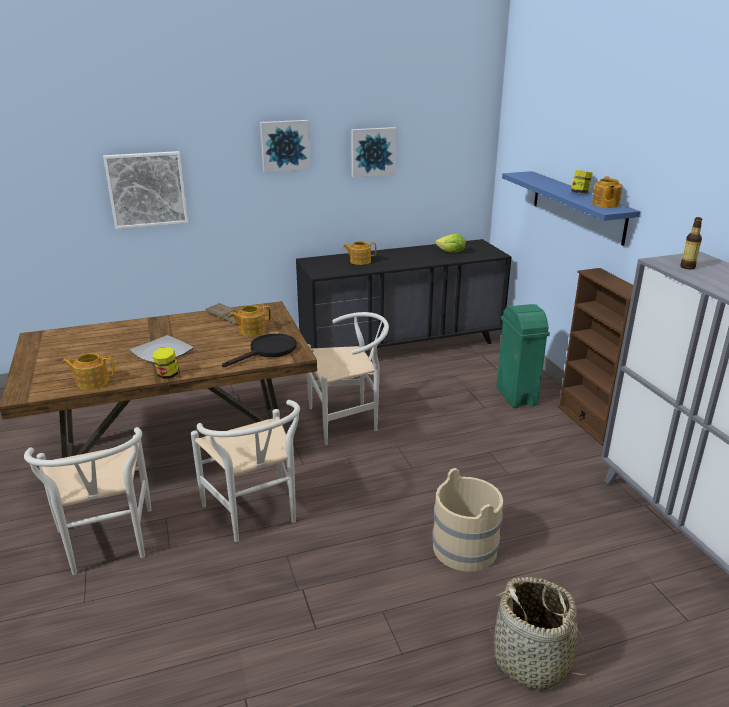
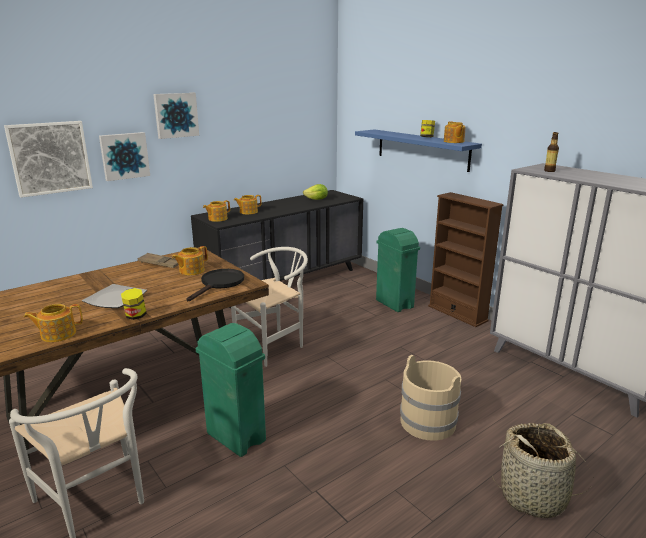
camera: 20 degrees left, 5 degrees down
white chair [191,400,300,542] -> green trash can [196,323,266,457]
picture [351,127,397,177] -> picture moved to [99,132,150,181]
none -> teapot [203,200,230,222]

